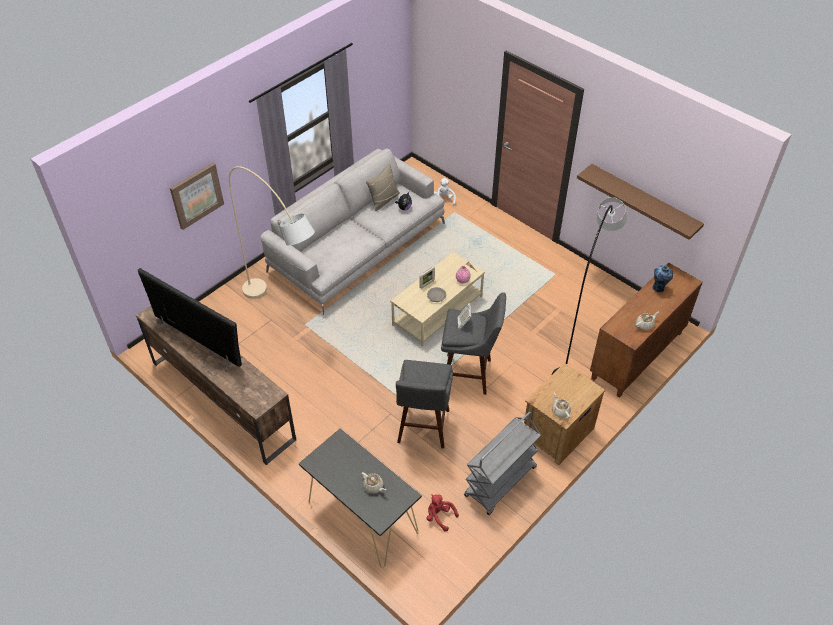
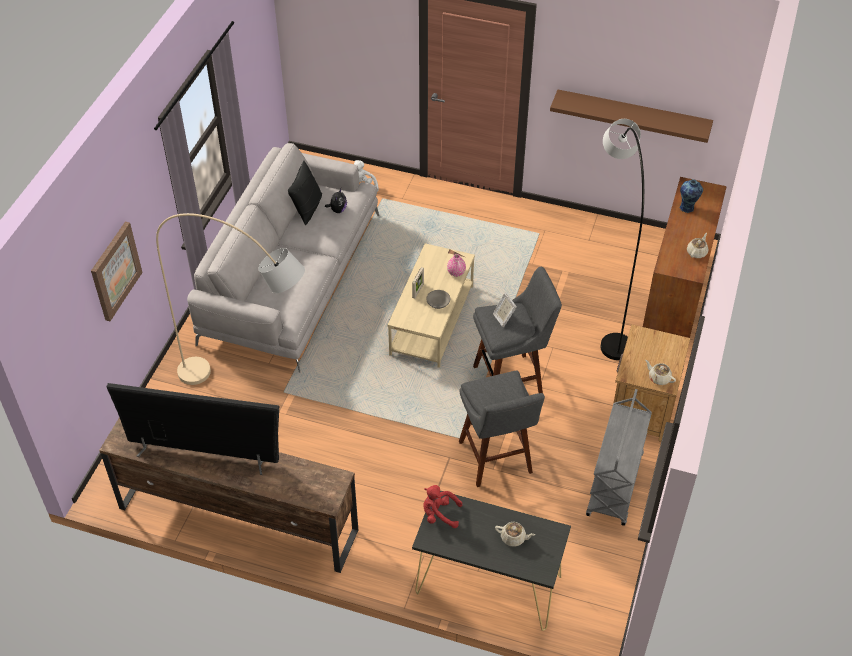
camera: 25 degrees left, 0 degrees up
beige pillow [366,164,400,211] -> black pillow [288,161,322,225]
red plush toy [427,494,459,532] -> red plush toy moved to [423,485,463,528]

